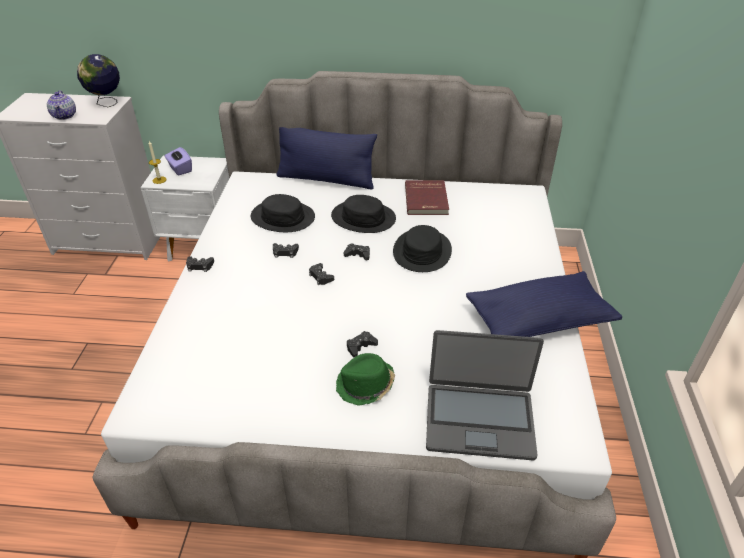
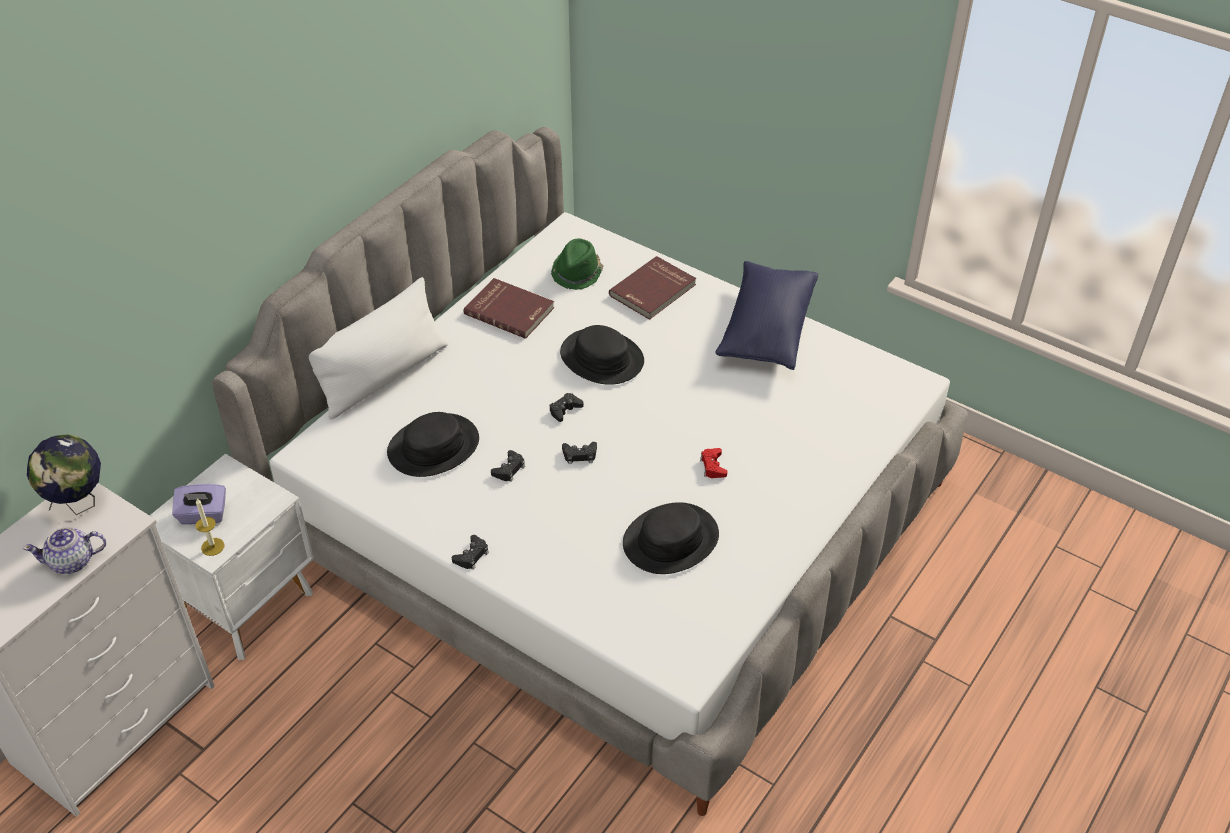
camera: 60 degrees left, 5 degrees up
teapot [47,90,76,120] -> teapot turned 150 degrees clockwise [23,527,106,574]
blue pillow [277,127,377,189] -> white pillow [309,277,448,420]
black hat [331,195,396,233] -> black hat moved to [623,502,719,574]
green hat [336,353,395,406] -> green hat moved to [551,238,603,290]
black game controller [347,331,378,358] -> red game controller [700,448,727,478]
laptop [426,330,544,460] -> none
none -> red book [609,256,696,320]

